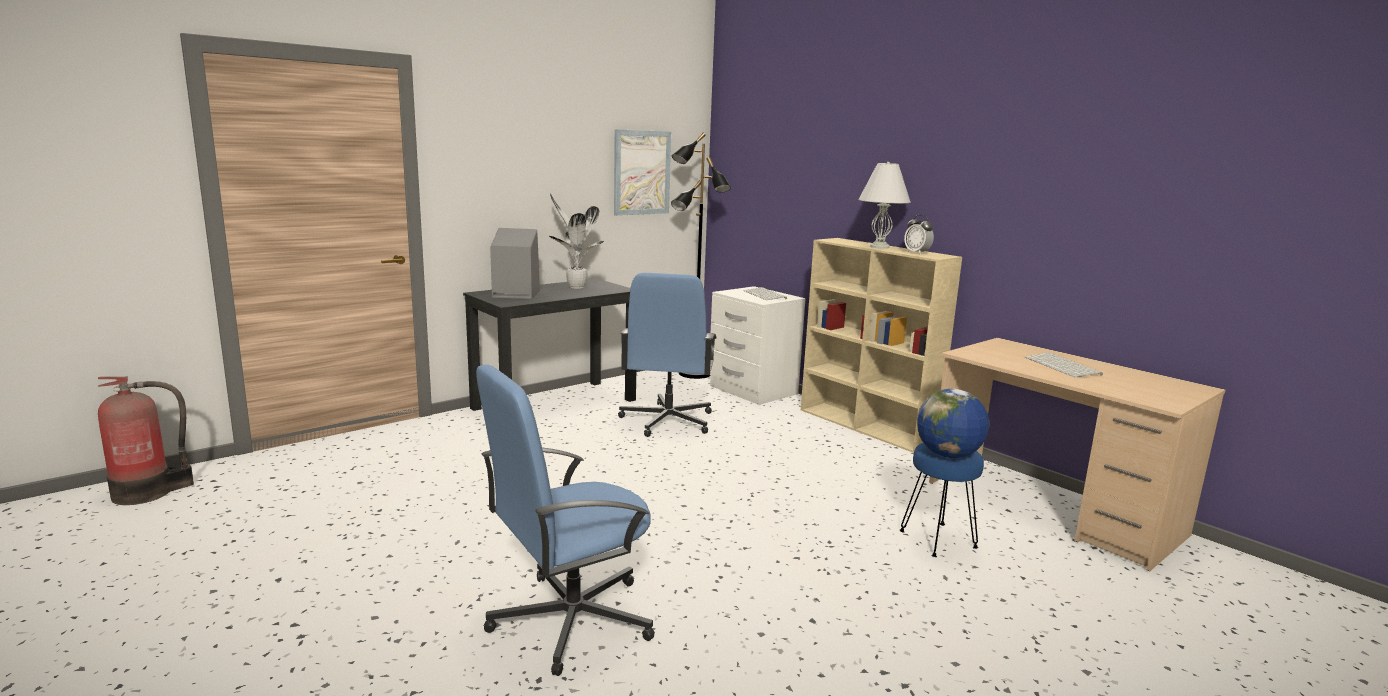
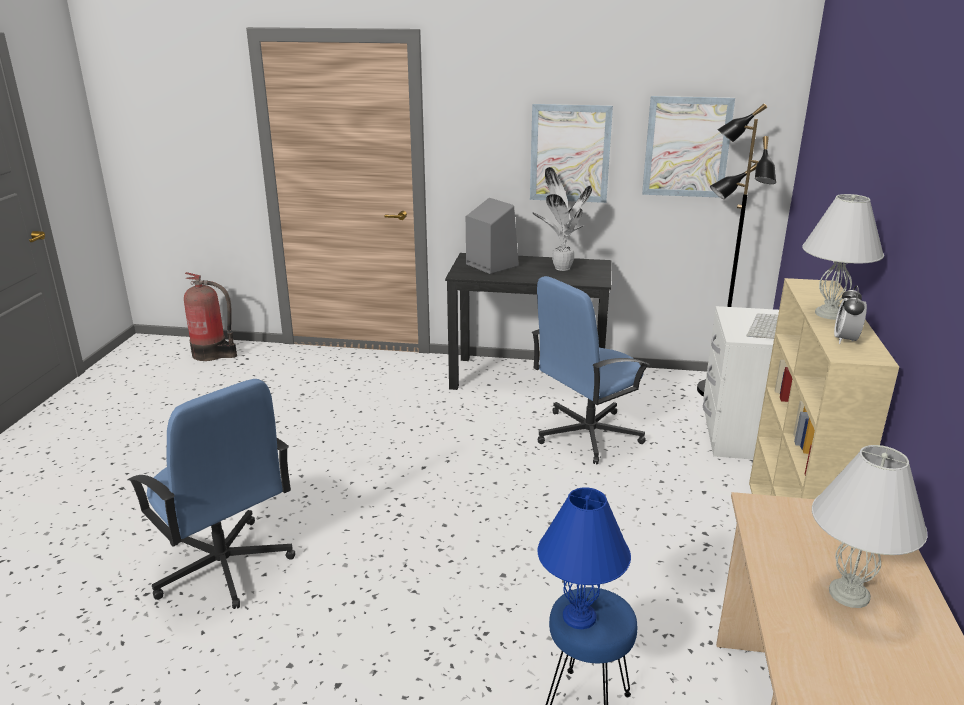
camera: 50 degrees right, 10 degrees up
blue office chair [476,364,655,676] -> blue office chair turned 150 degrees counterclockwise [128,379,295,609]
globe [917,389,989,458] -> blue table lamp [537,487,631,629]
keyboard [1025,352,1103,378] -> white table lamp [812,445,927,608]
none -> picture [530,104,613,203]

